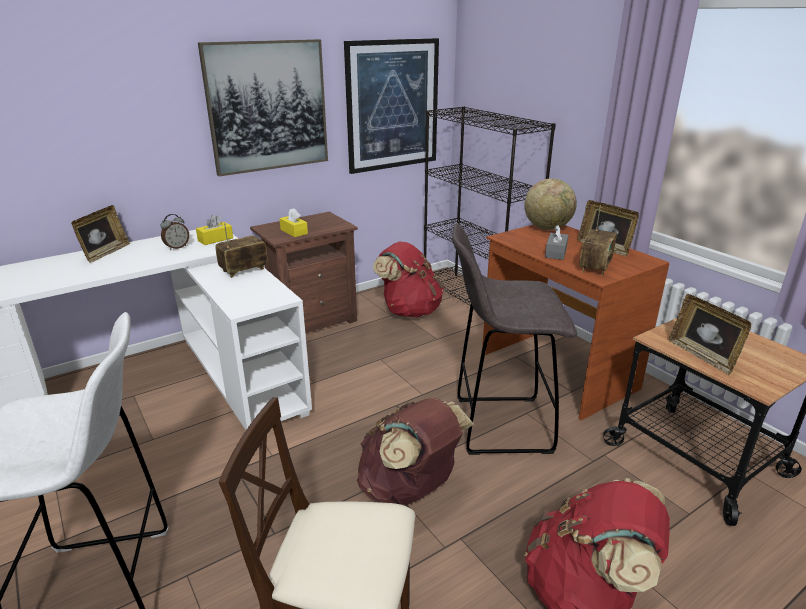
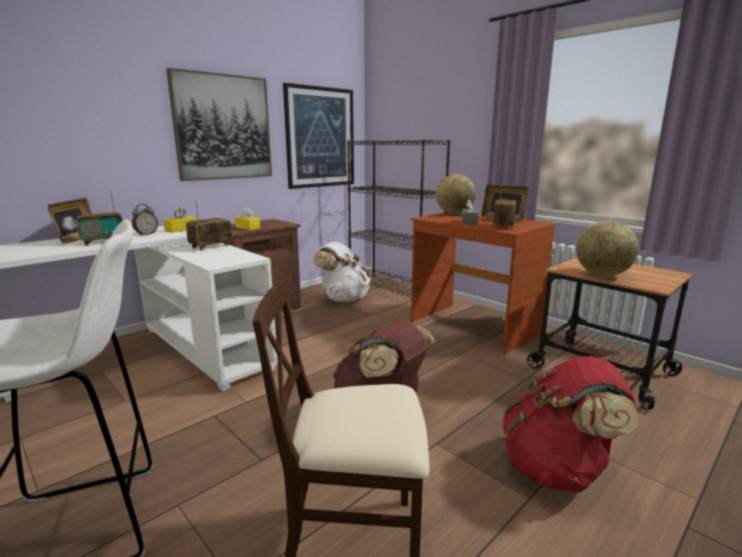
camera: 10 degrees left, 10 degrees down
red backpack [373,242,444,317] -> white backpack [313,242,371,302]
grey stool [452,223,577,455] -> none
picture frame [669,294,751,375] -> globe [576,221,639,276]
none -> radio [76,191,122,246]

